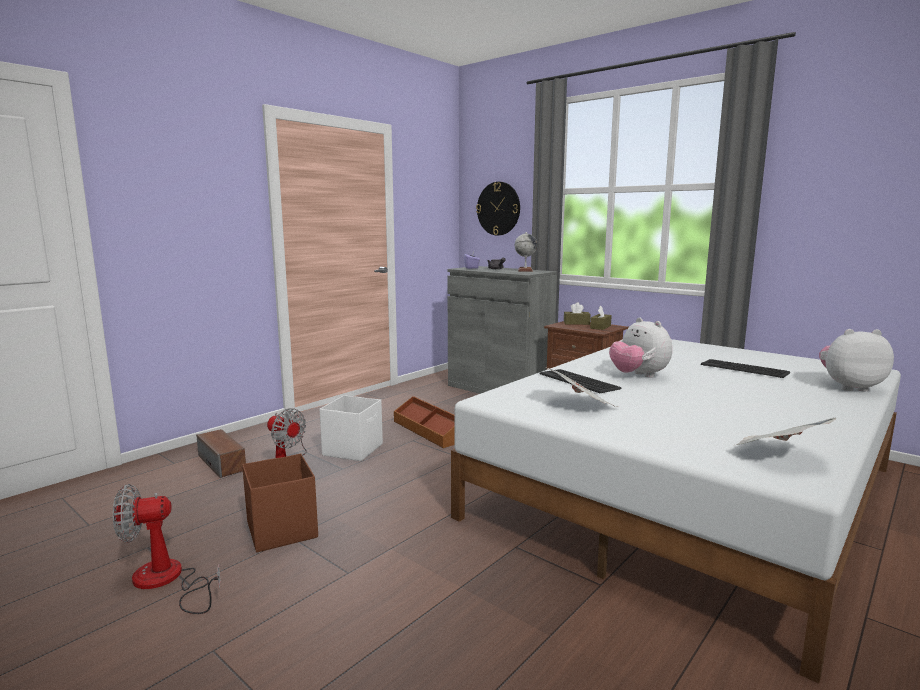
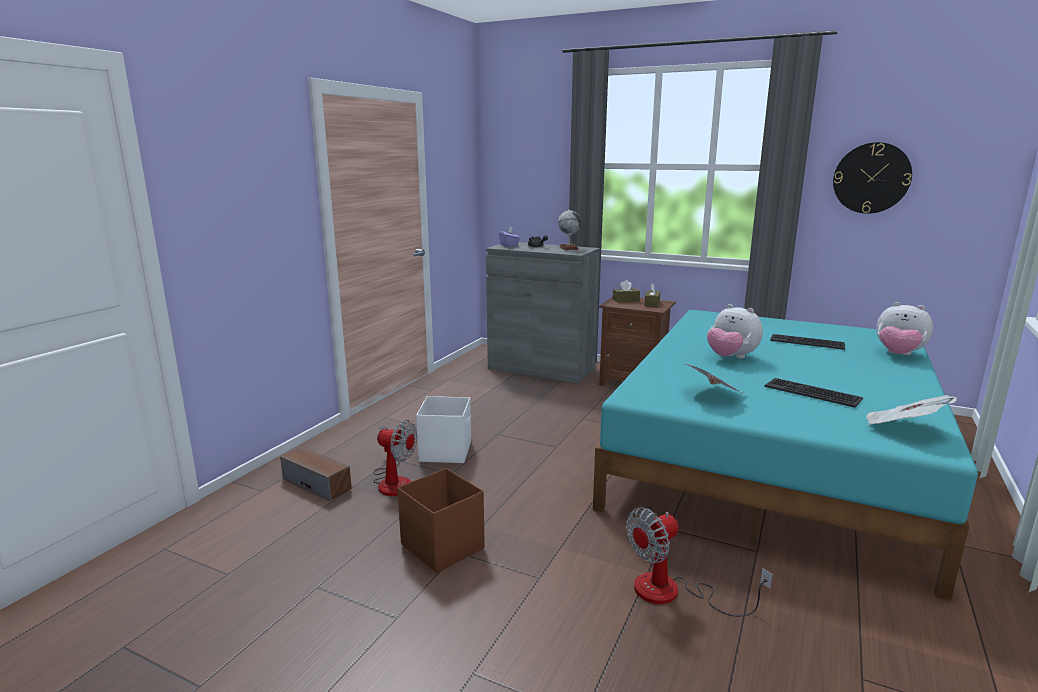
camera: 15 degrees left, 5 degrees up
fan [113,484,220,614] -> fan moved to [626,507,773,617]
brown storage box [394,396,455,448] -> none
white bed [451,339,901,683] -> turquoise bed [593,310,978,601]
wall clock [476,182,520,235] -> wall clock moved to [833,142,912,214]
keyboard [539,369,622,394] -> keyboard moved to [764,378,863,408]
plush toy [819,329,894,391] -> plush toy turned 135 degrees counterclockwise [876,302,933,355]

